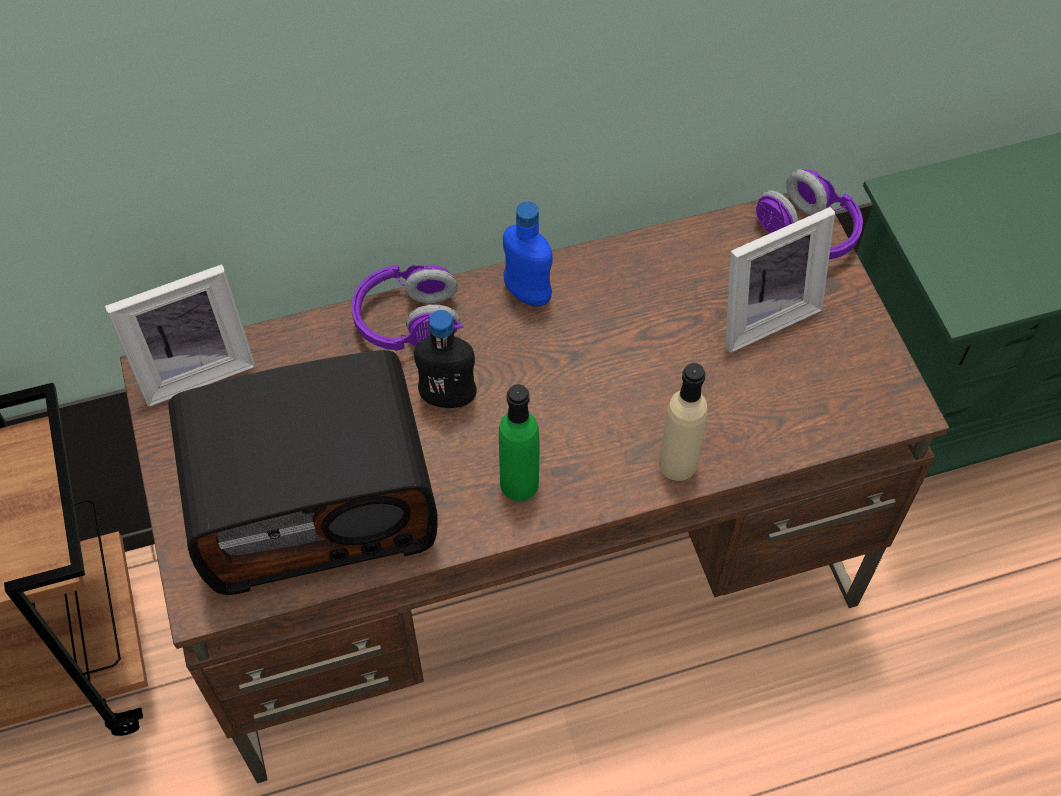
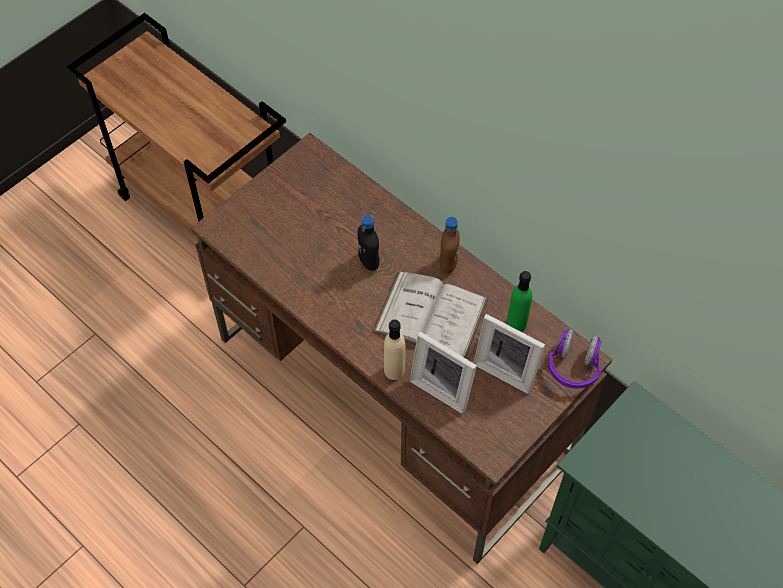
camera: 60 degrees right, 0 degrees up
picture frame [105,264,256,407] -> picture frame moved to [410,331,477,414]
radio [168,350,438,595] -> none
purple headphones [351,265,464,351] -> none
green bottle [499,384,539,501] -> green bottle moved to [506,271,532,332]
blue bottle [503,201,552,307] -> brown bottle [439,217,460,273]
none -> white book [372,271,488,359]

